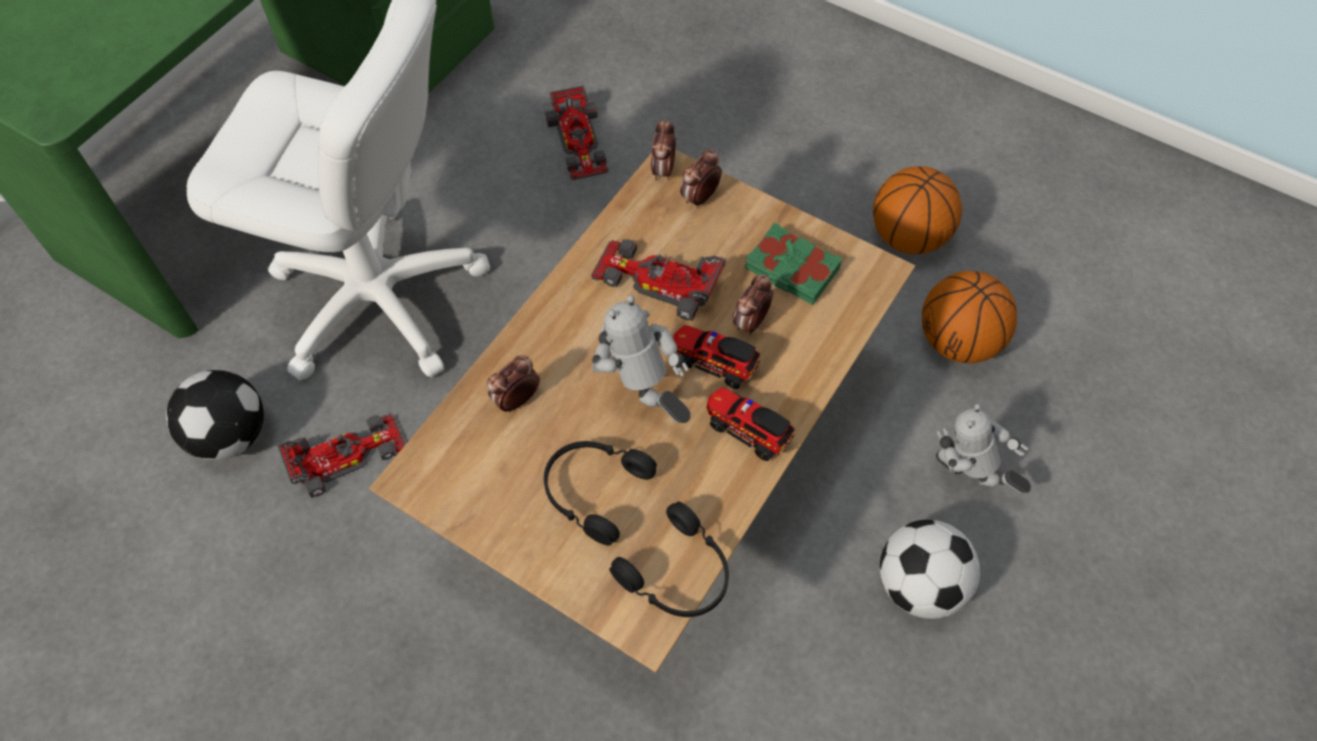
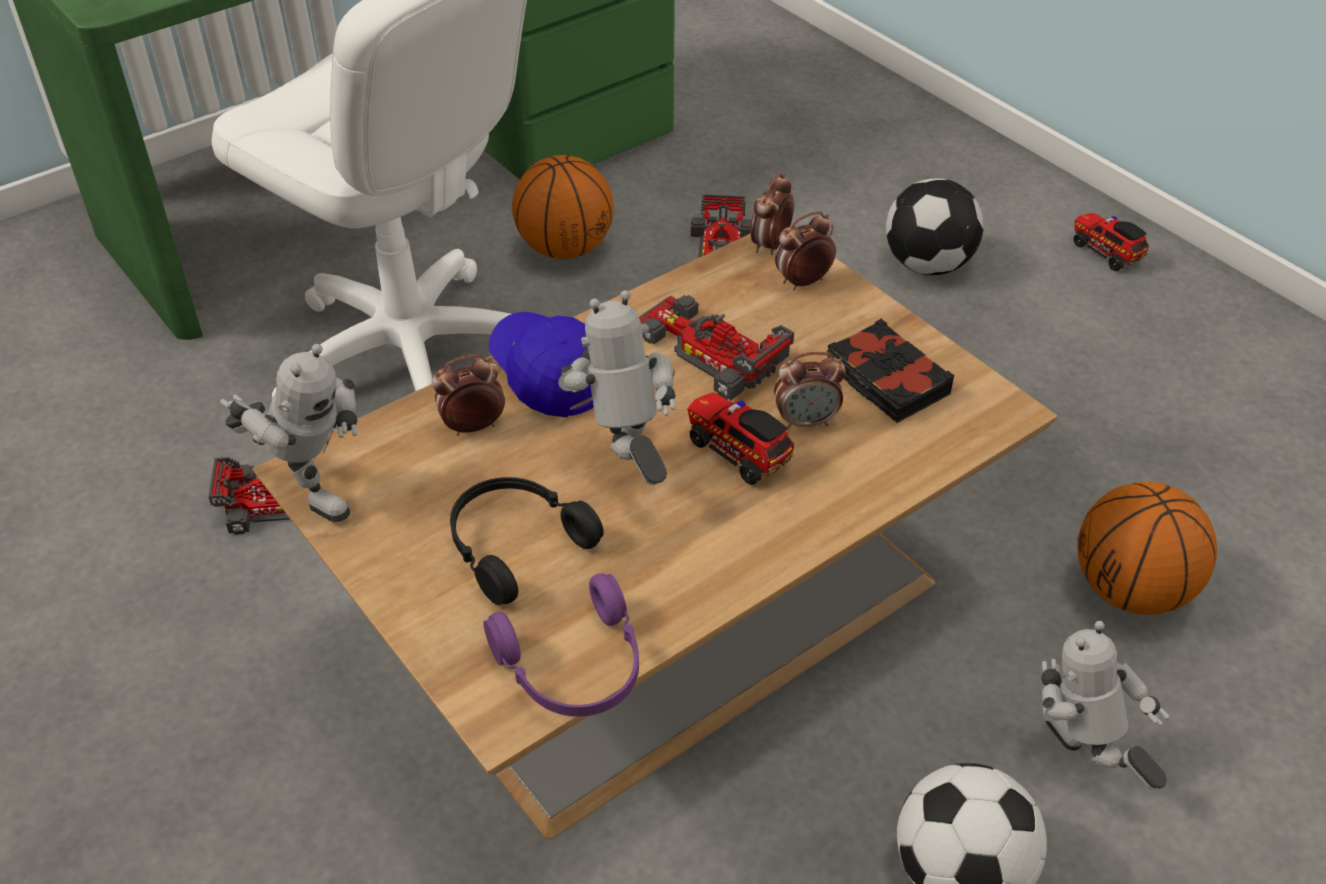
camera: 20 degrees right, 15 degrees down
football [166,370,264,460] -> football moved to [886,178,984,275]
black headphones [609,502,729,617] -> purple headphones [483,573,639,717]
toy truck [707,387,795,461] -> toy truck moved to [1073,213,1149,271]
alarm clock [733,274,773,335] -> alarm clock turned 150 degrees counterclockwise [774,352,846,430]
green book [745,222,843,305] -> black book [827,319,955,423]
basketball [873,166,962,254] -> basketball moved to [512,155,614,259]
none -> toy robot [220,344,357,522]
none -> blue cap [488,312,594,417]

